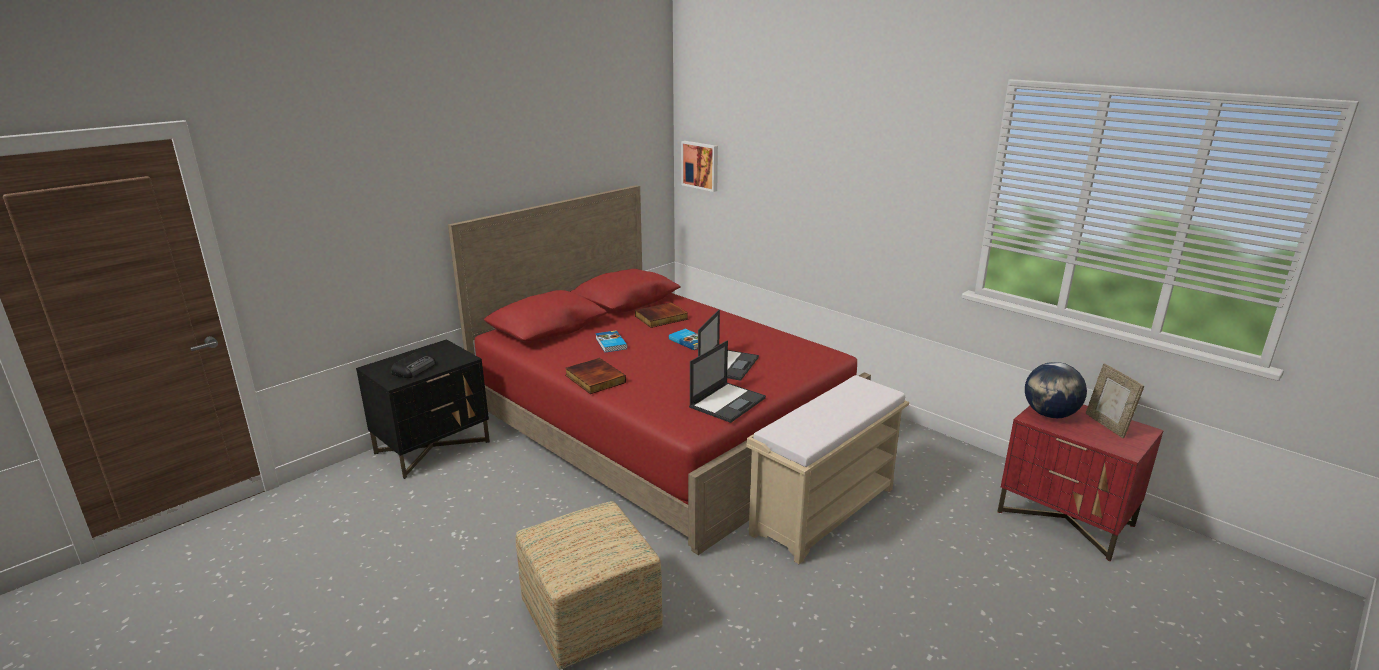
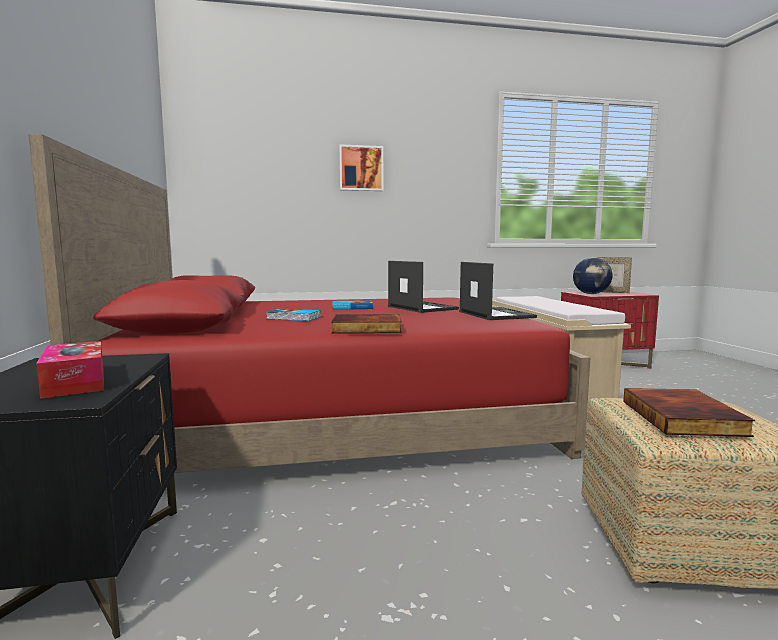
camera: 55 degrees left, 15 degrees down
radio [391,352,436,378] -> tissue box [36,341,104,399]
book [635,302,688,328] -> book moved to [623,388,755,437]
picture [681,141,718,192] -> picture moved to [339,144,383,191]

